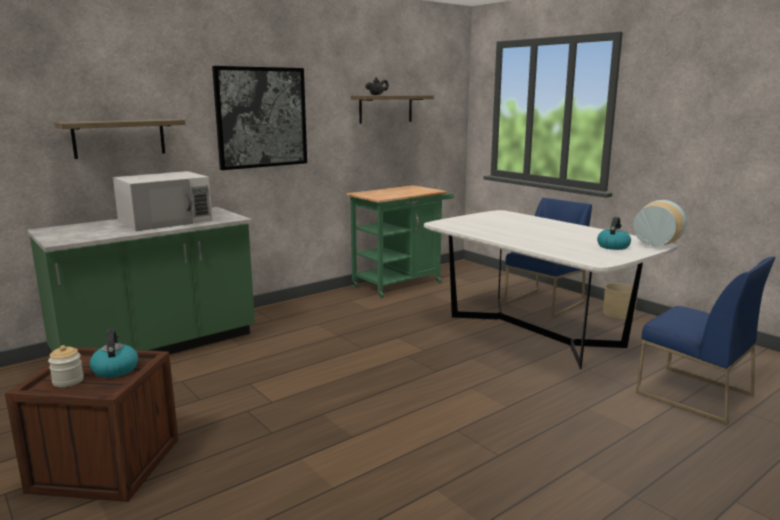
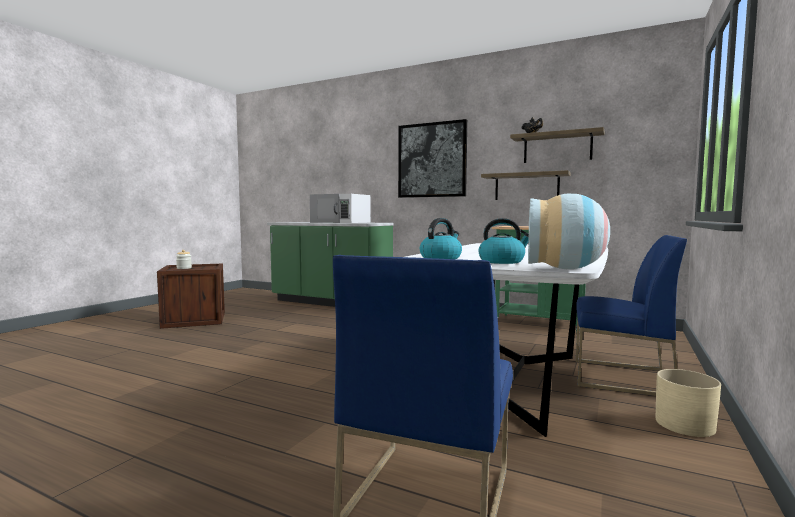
camera: 65 degrees right, 10 degrees down
shelf [54,119,186,159] -> shelf moved to [481,170,571,200]
kettle [90,329,138,378] -> kettle moved to [420,218,462,259]

